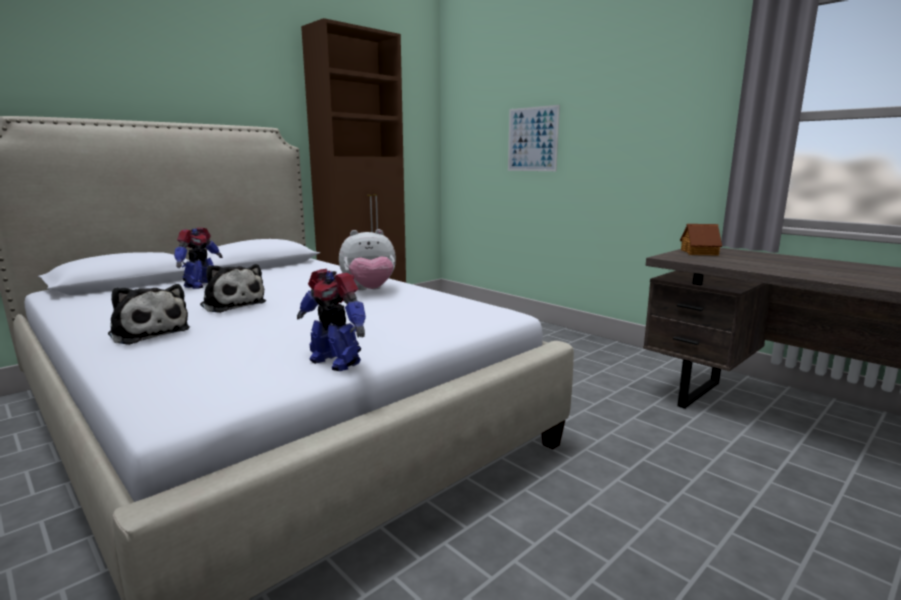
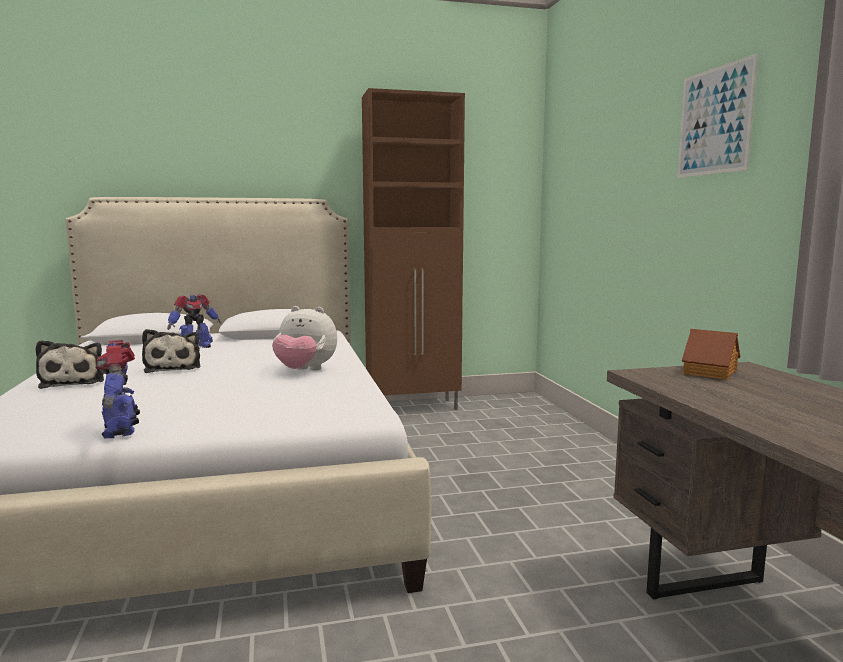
camera: 30 degrees right, 5 degrees down
picture [508,105,560,171] -> picture moved to [677,53,758,178]

